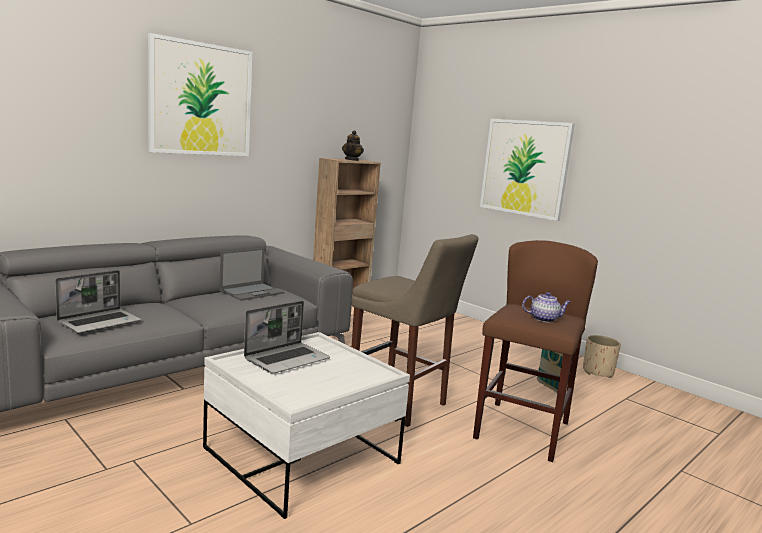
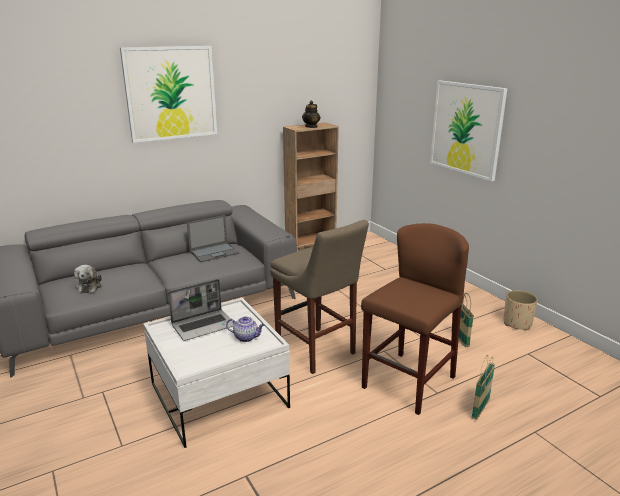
camera: 15 degrees right, 10 degrees up
laptop [55,270,142,333] -> plush toy [74,265,102,293]
teapot [522,292,571,322] -> teapot moved to [226,317,265,342]
none -> basket [471,355,495,420]

